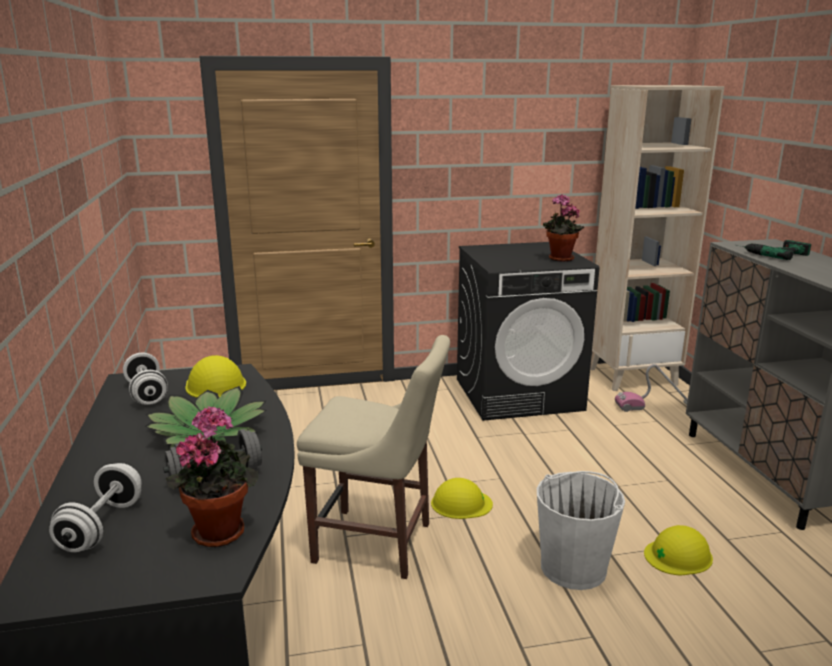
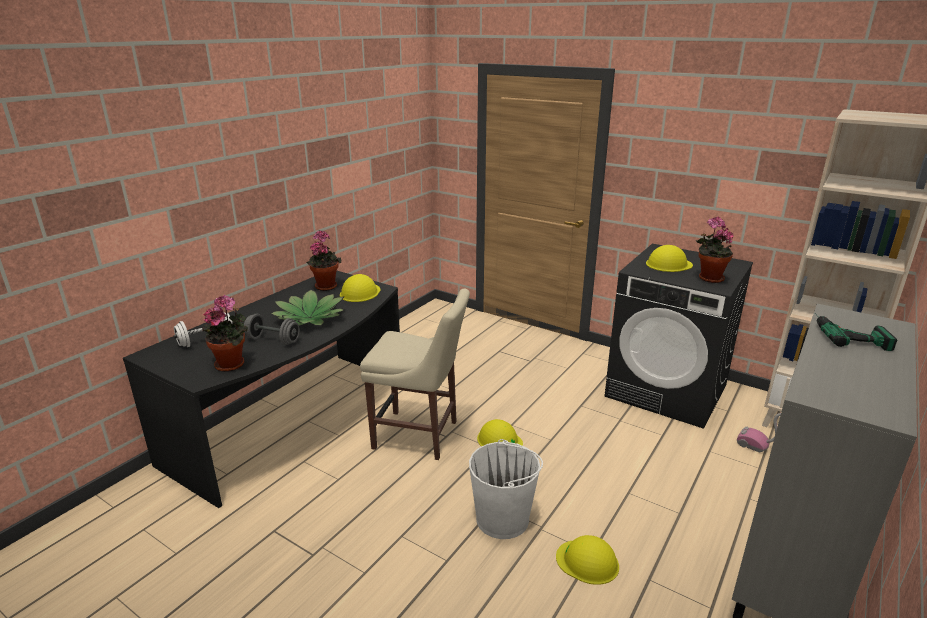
camera: 45 degrees right, 5 degrees up
white dumbbell [123,352,168,405] -> potted plant [306,230,342,291]
beige chair [297,335,450,579] -> beige chair turned 45 degrees counterclockwise [360,289,470,460]
none -> yellow hard hat [646,245,693,272]

